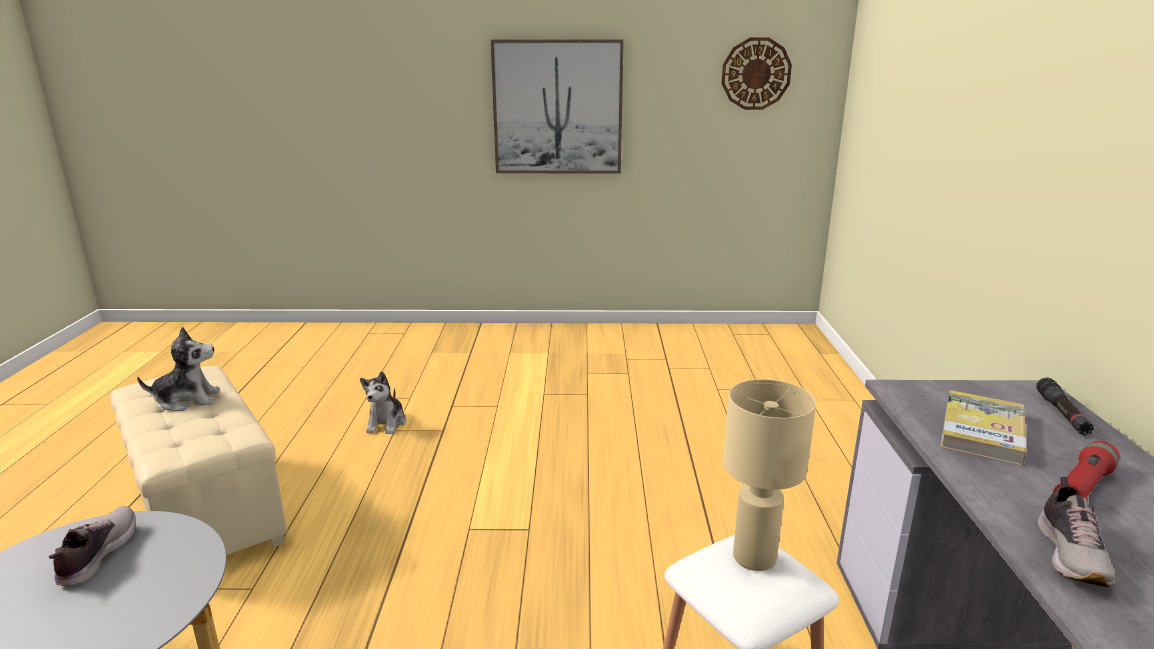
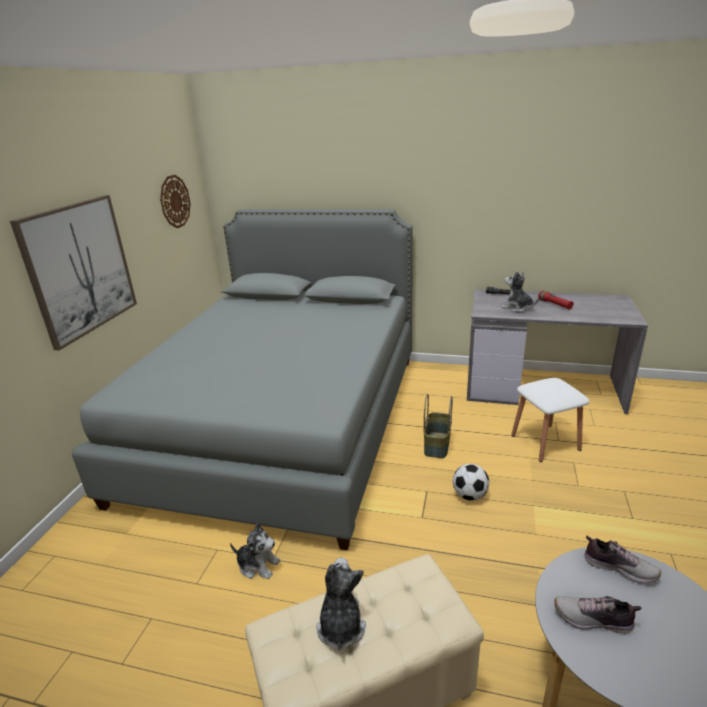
camera: 75 degrees left, 5 degrees up
beige table lamp [723,379,816,571] -> none
book [940,390,1027,466] -> plush toy [502,271,539,313]
shoe [1038,476,1115,587] -> shoe moved to [585,536,661,584]
none -> grey bed [72,209,413,551]
none -> basket [424,394,453,458]
none -> football [453,464,489,501]

